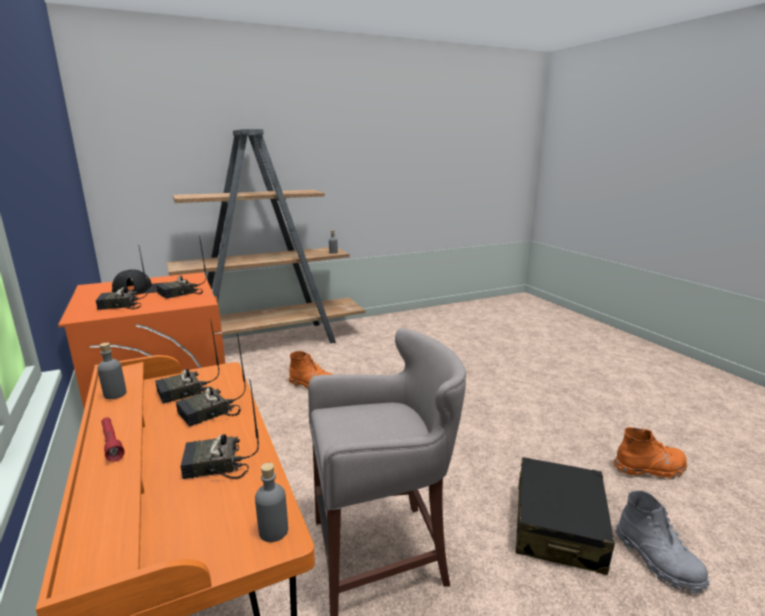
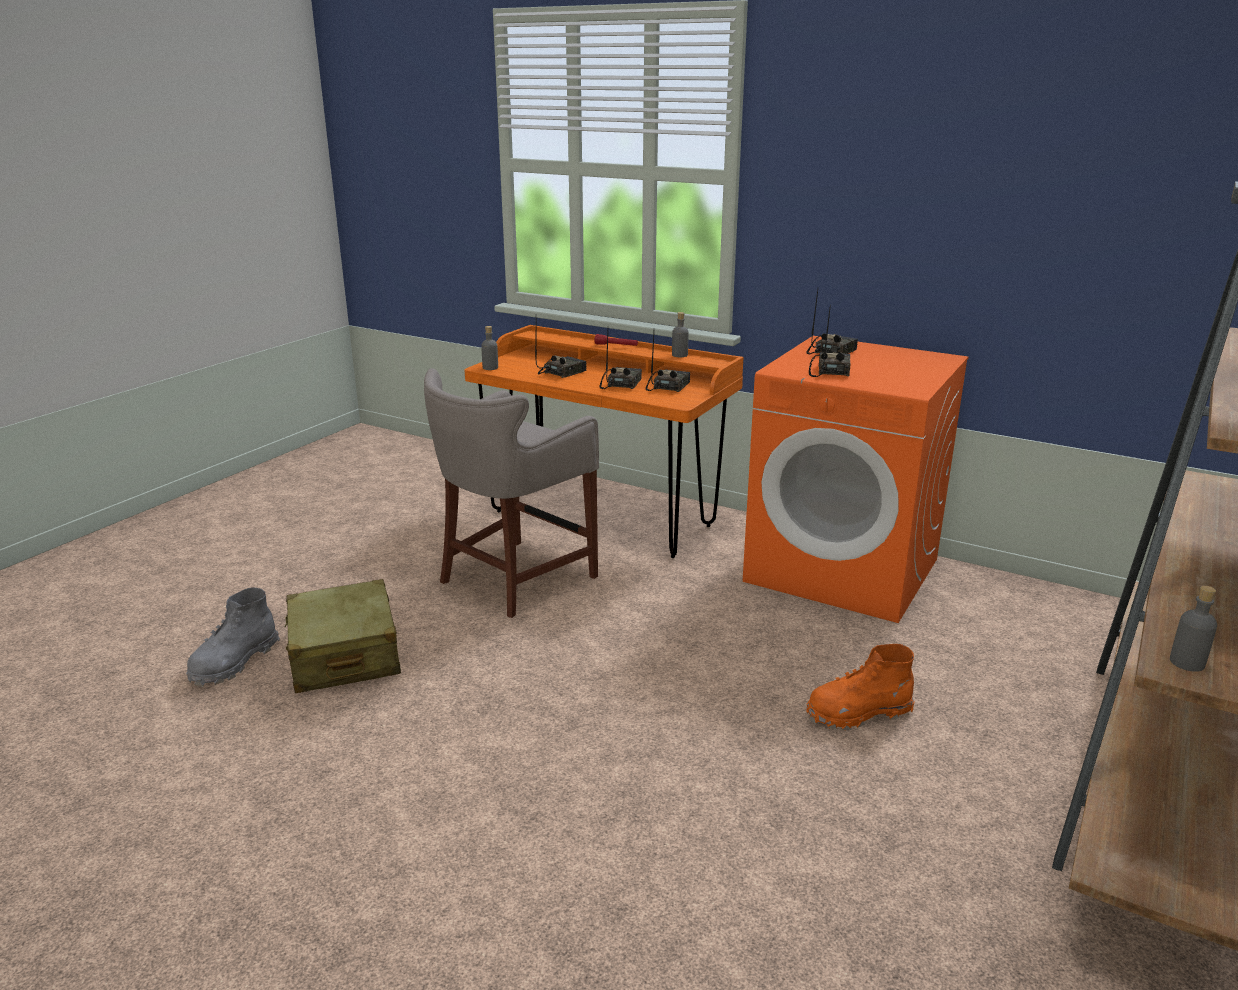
camera: 145 degrees right, 5 degrees up
black cap [112,269,168,295] -> none
black suitcase [515,457,615,575] -> beige suitcase [285,579,401,693]
orange boot [614,427,687,480] -> none
grey boot [616,490,710,594] -> grey boot turned 90 degrees counterclockwise [186,588,280,687]

